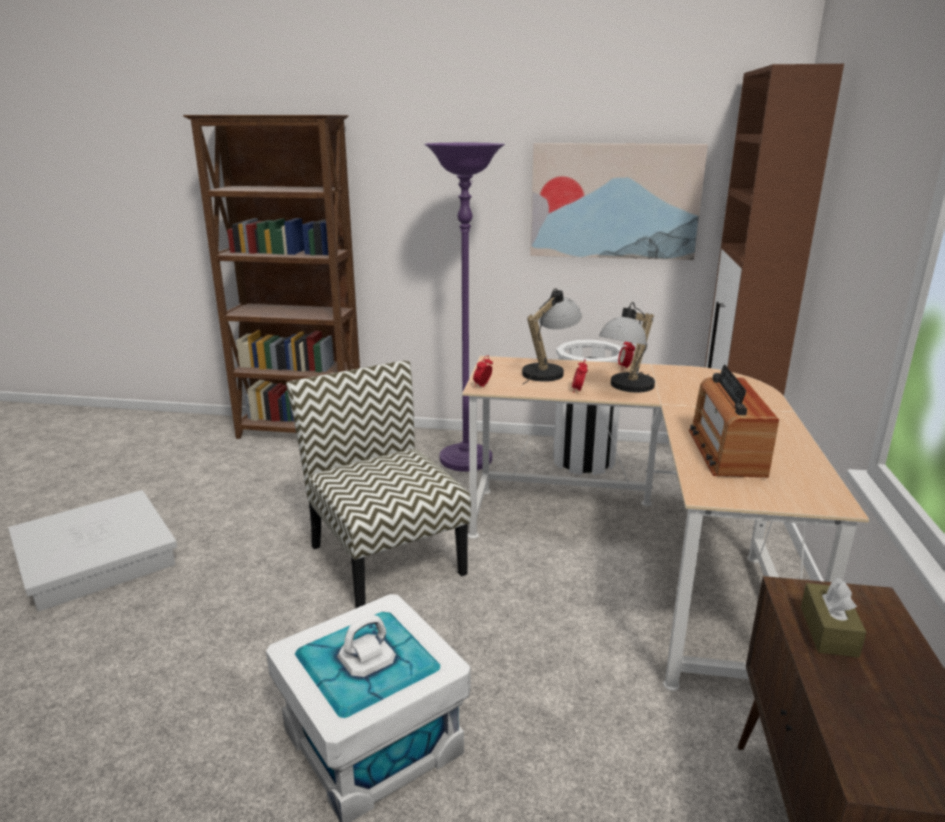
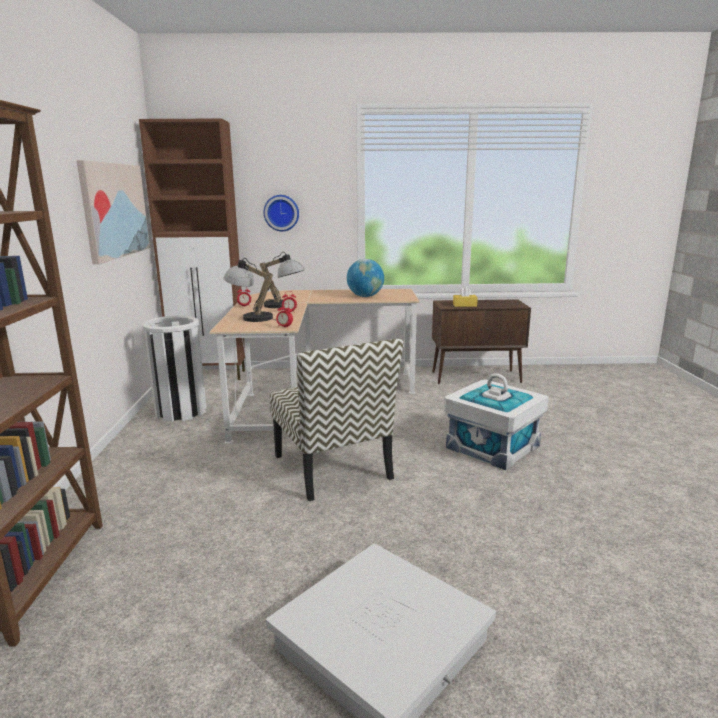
camera: 100 degrees left, 5 degrees down
chair [286,360,471,608] -> chair turned 75 degrees counterclockwise [270,339,404,501]
purple floor lamp [424,143,505,472] -> none
radio [689,365,779,478] -> globe [347,259,384,297]
brown tissue box [801,577,867,658] -> yellow tissue box [453,287,478,307]
none -> wall clock [264,195,299,231]

